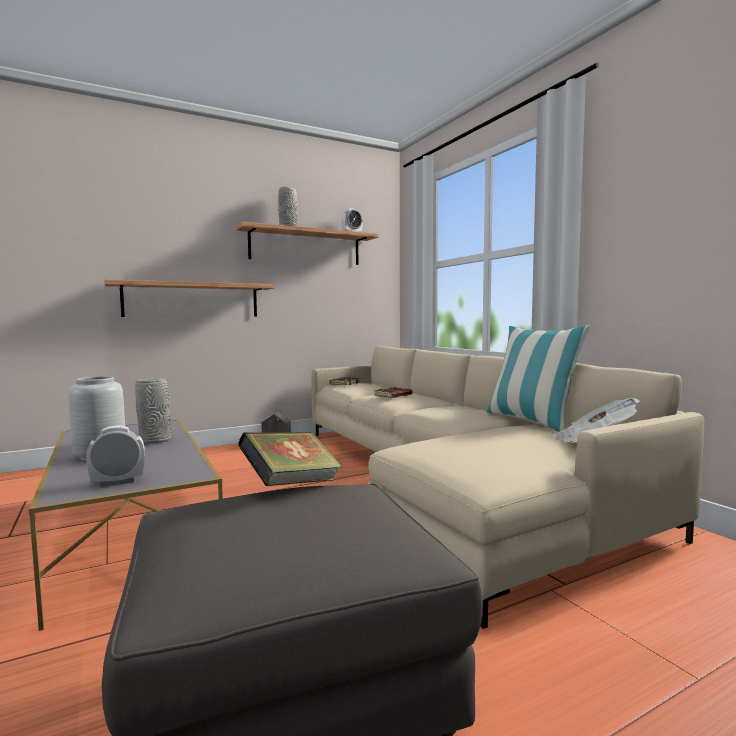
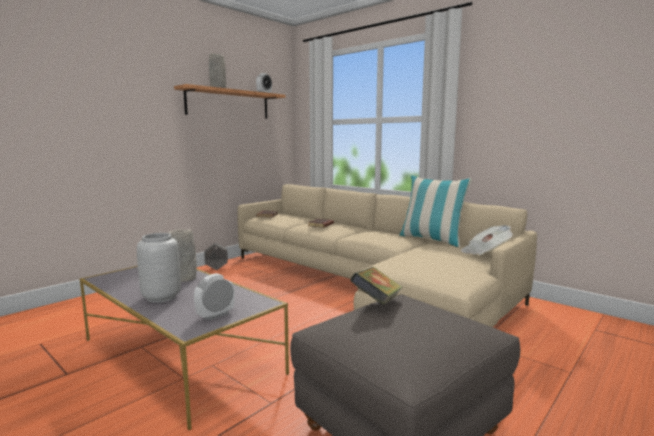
camera: 20 degrees left, 5 degrees up
shelf [104,279,275,317] -> none

